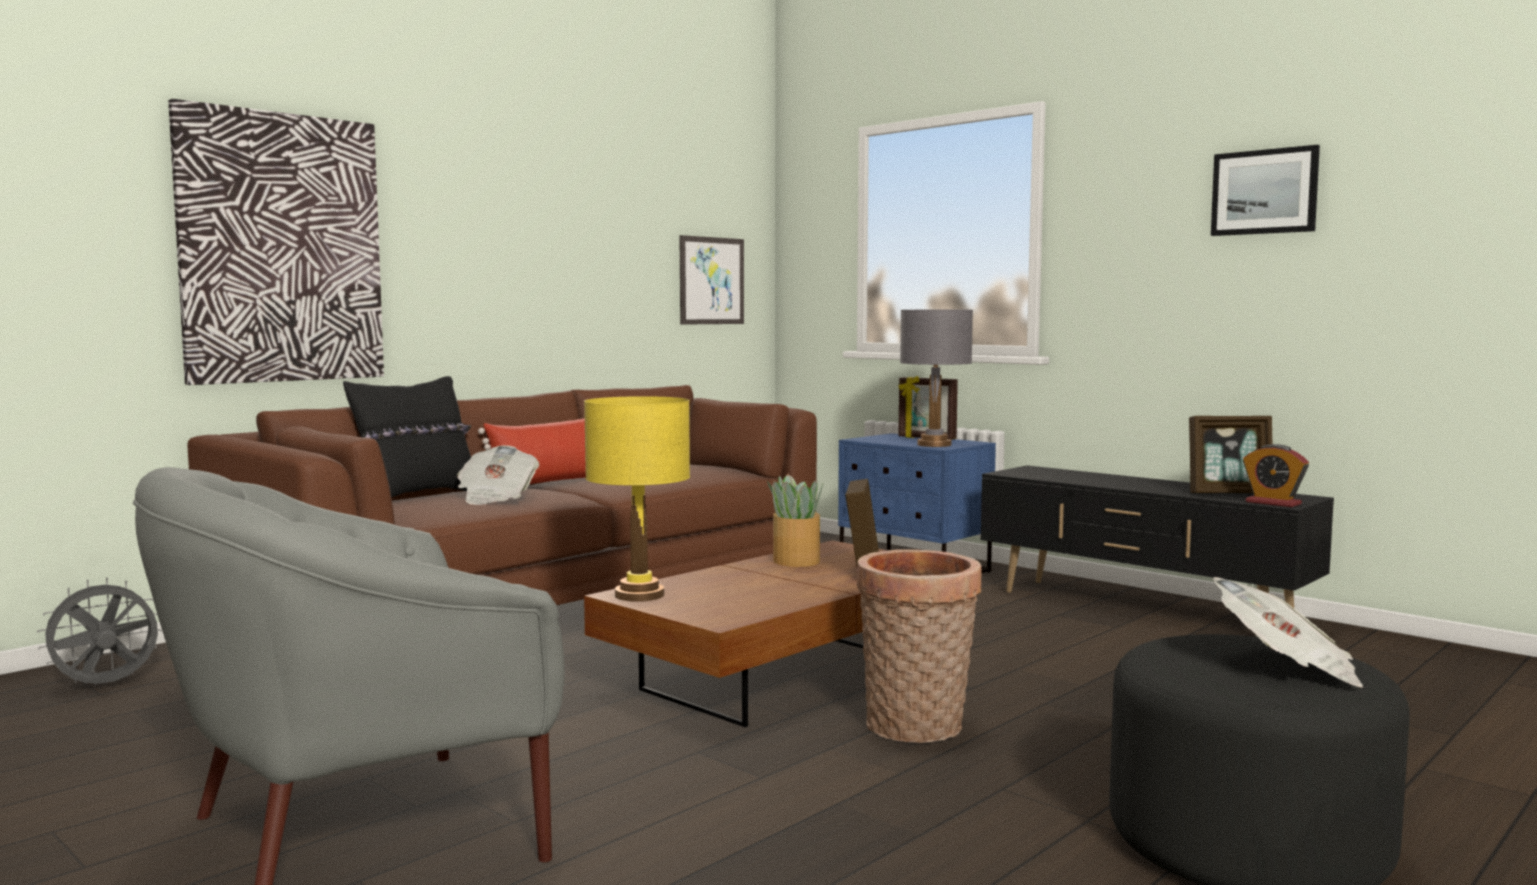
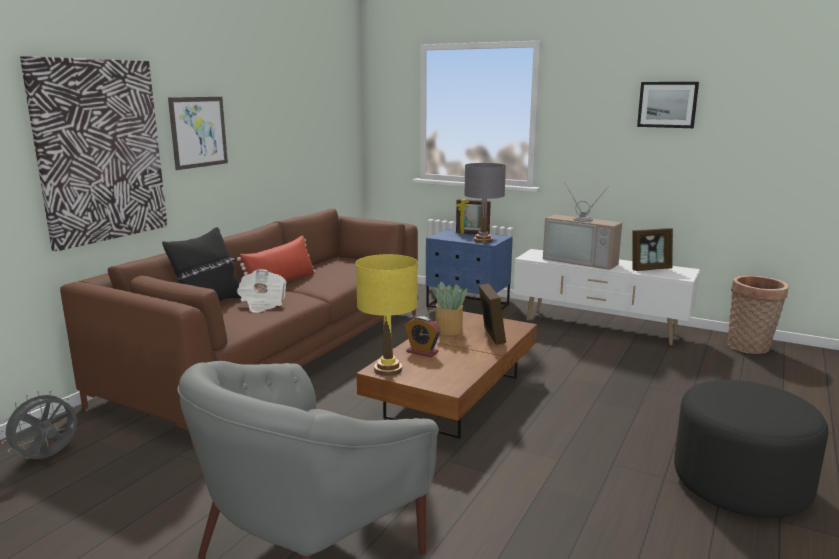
camera: 15 degrees left, 10 degrees up
picture [679,235,744,325] -> picture moved to [168,97,228,170]
basket [857,549,982,743] -> basket moved to [727,275,789,354]
black tv stand [981,465,1334,608] -> white tv stand [514,249,700,345]
newspaper [1213,577,1364,688] -> none
alarm clock [1243,444,1309,507] -> alarm clock moved to [404,316,441,357]
none -> television [543,182,622,270]

